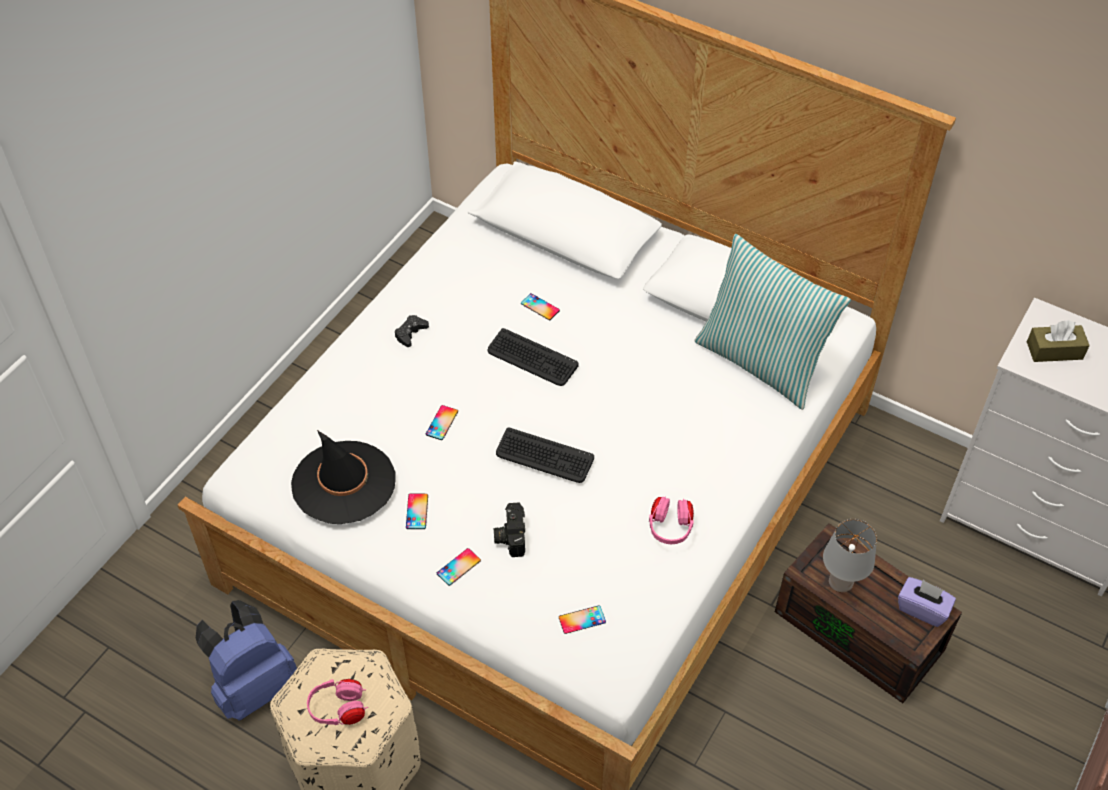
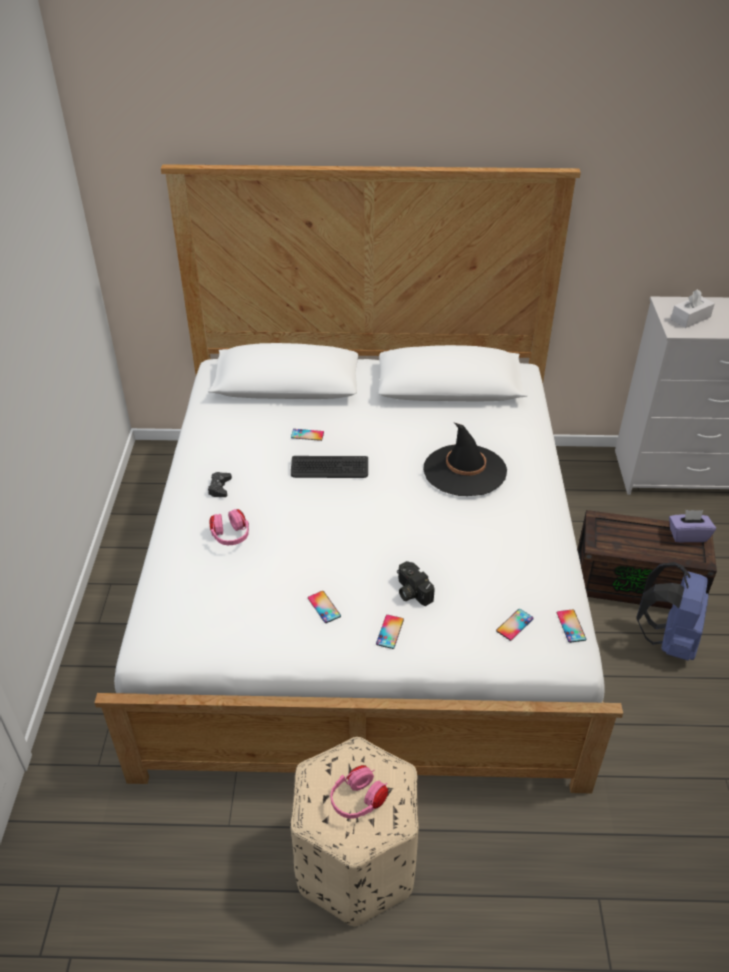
camera: 30 degrees left, 10 degrees down
blue backpack [196,600,297,721] -> blue backpack moved to [636,562,708,661]
black hat [291,430,395,524] -> black hat moved to [423,423,507,496]
phone [426,405,458,440] -> phone moved to [557,609,586,643]
keyboard [496,427,594,483] -> none
pink headphones [649,496,694,544] -> pink headphones moved to [210,509,249,545]
pillow [695,234,851,410] -> none
grey table lamp [823,519,877,592] -> none
brown tissue box [1027,320,1090,362] -> white tissue box [671,289,715,328]

